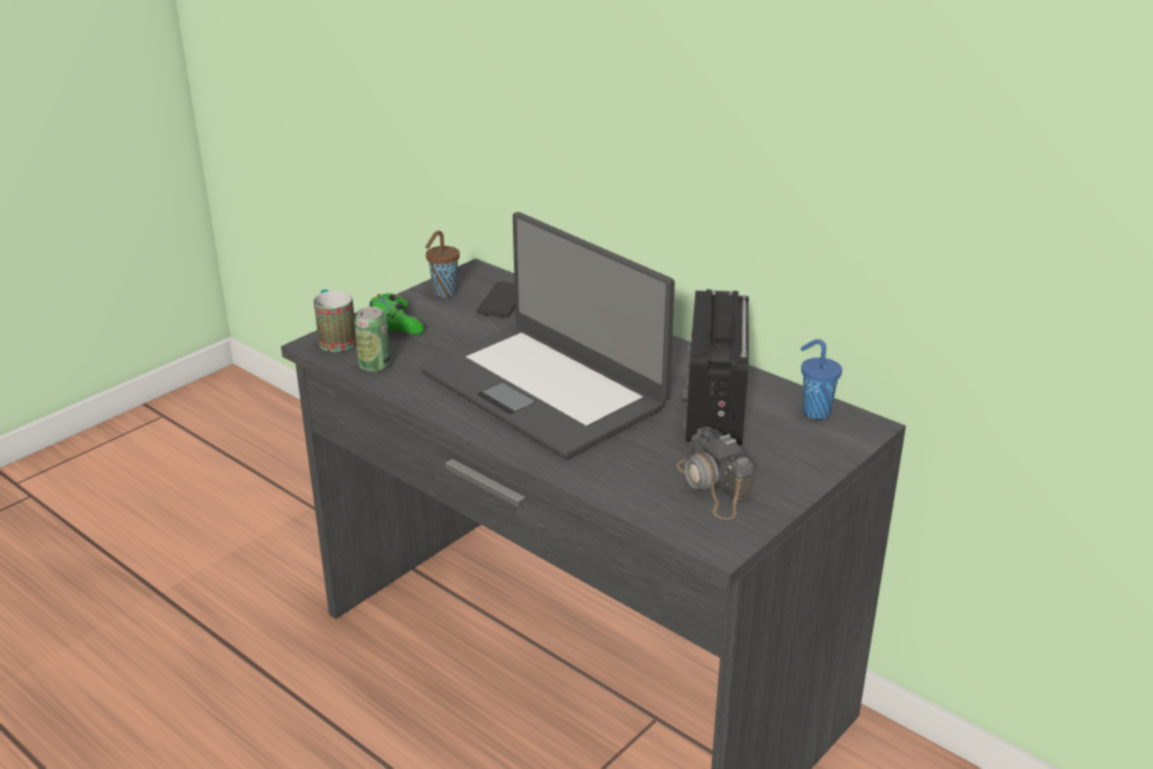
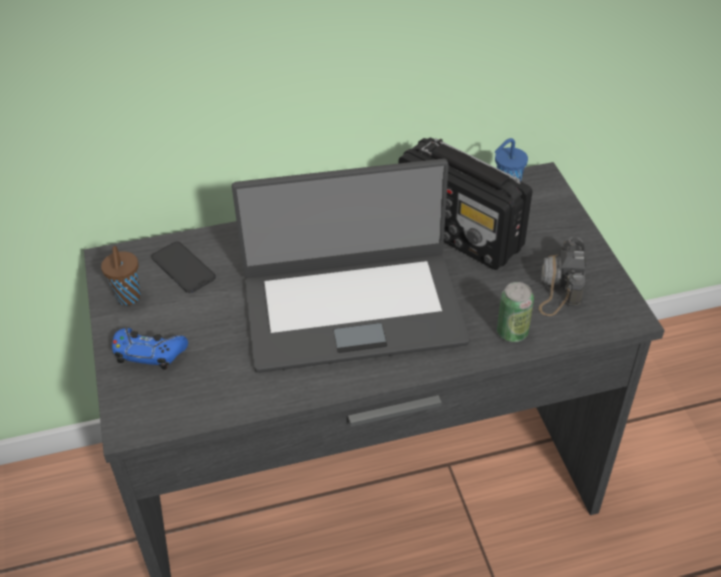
camera: 55 degrees left, 15 degrees up
mug [314,289,356,352] -> none
can [354,307,391,372] -> can moved to [497,282,534,342]
green game controller [370,293,424,334] -> blue game controller [112,328,188,370]
camera [676,427,753,520] -> camera turned 90 degrees clockwise [539,237,586,316]

